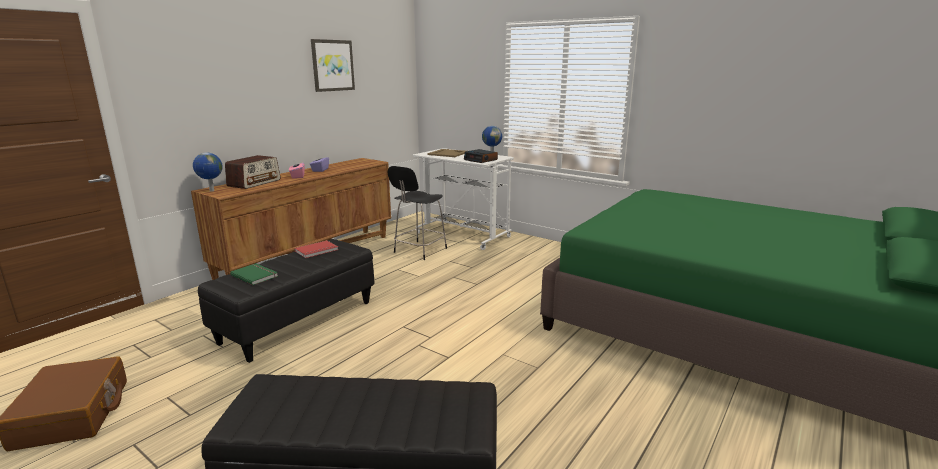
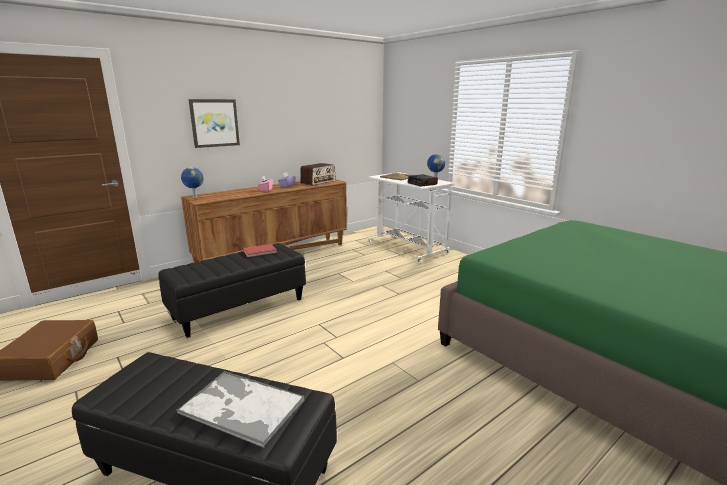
camera: 15 degrees right, 0 degrees up
radio [225,155,281,189] -> radio moved to [300,163,336,186]
green book [230,263,278,285] -> none
picture [311,39,355,92] -> picture moved to [189,99,240,148]
black chair [388,166,447,260] -> none
none -> tray [176,371,304,448]

